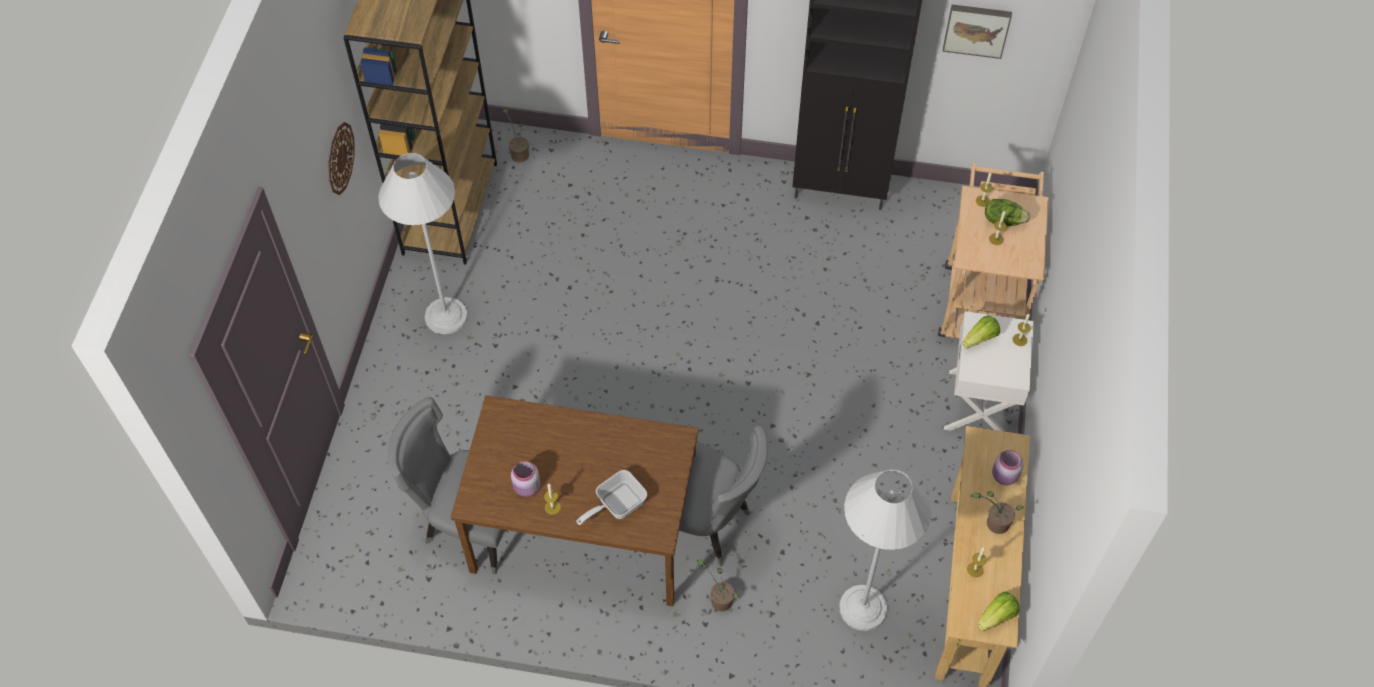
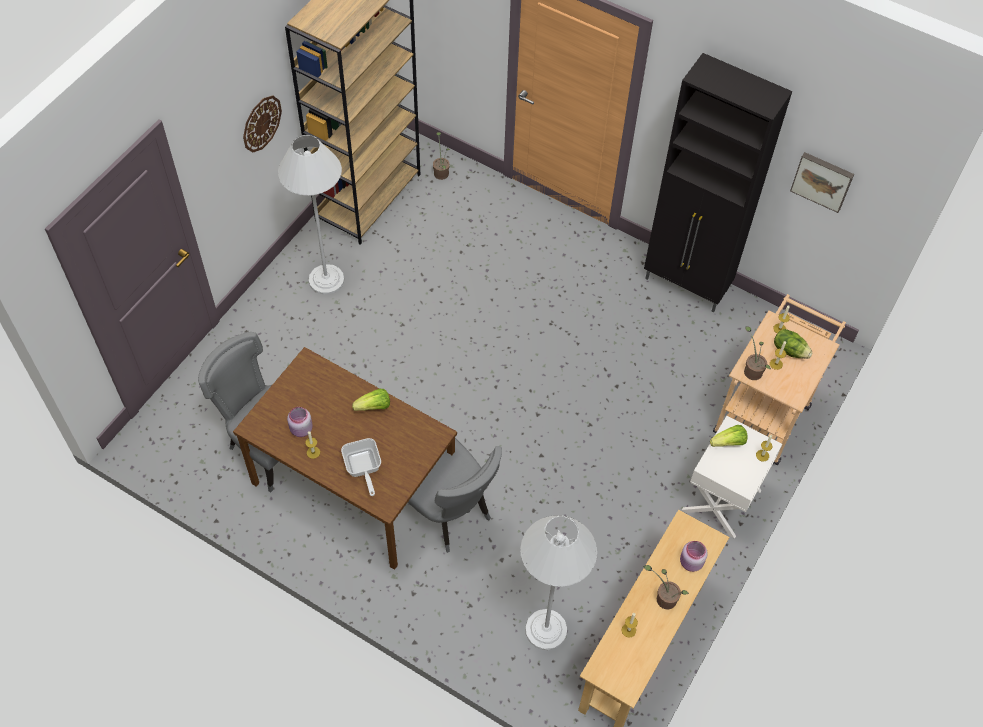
camera: 20 degrees right, 0 degrees up
frying pan [576,470,647,525] -> frying pan turned 90 degrees counterclockwise [341,438,381,496]
potted plant [696,560,740,611] -> potted plant moved to [744,326,771,380]
lettuce [977,591,1020,632] -> lettuce moved to [352,389,390,411]

